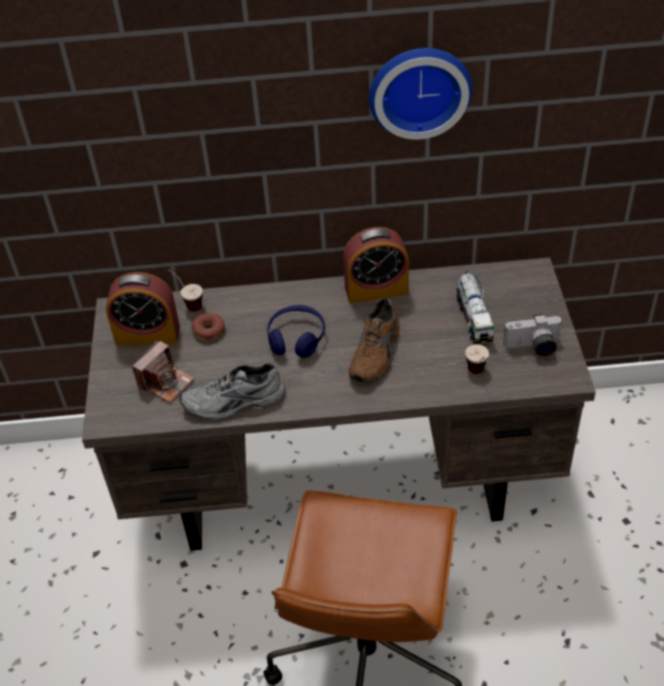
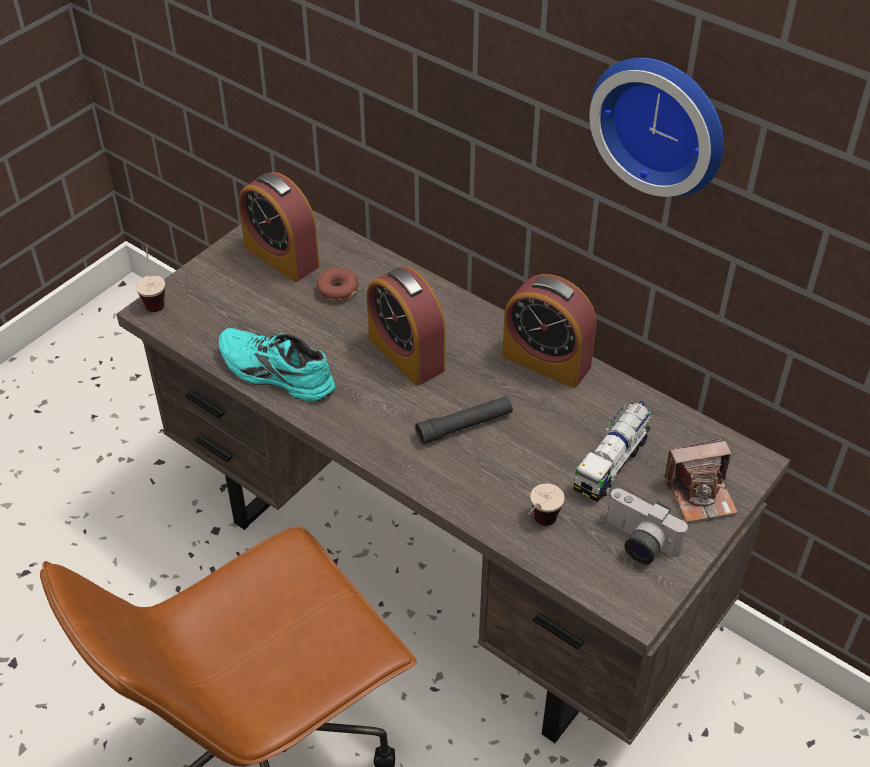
camera: 40 degrees right, 0 degrees up
camera [132,340,194,403] -> camera moved to [664,437,738,522]
cup [168,269,202,312] -> cup moved to [136,245,165,312]
grey shoe [180,363,285,419] -> turquoise shoe [219,328,335,402]
blue headphones [267,305,325,358] -> alarm clock [367,266,445,386]
brown shoe [349,298,400,382] -> black flashlight [415,396,513,445]

